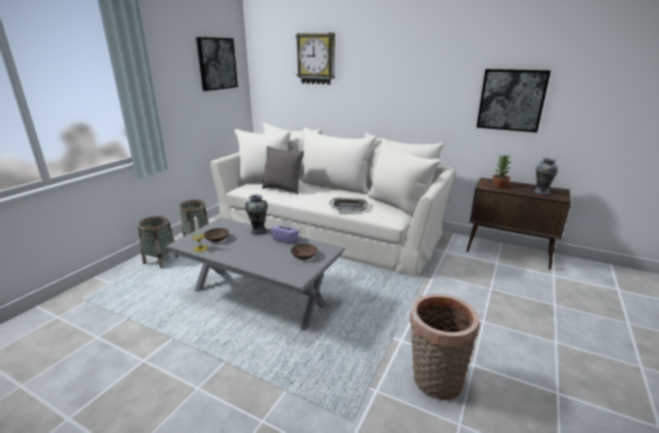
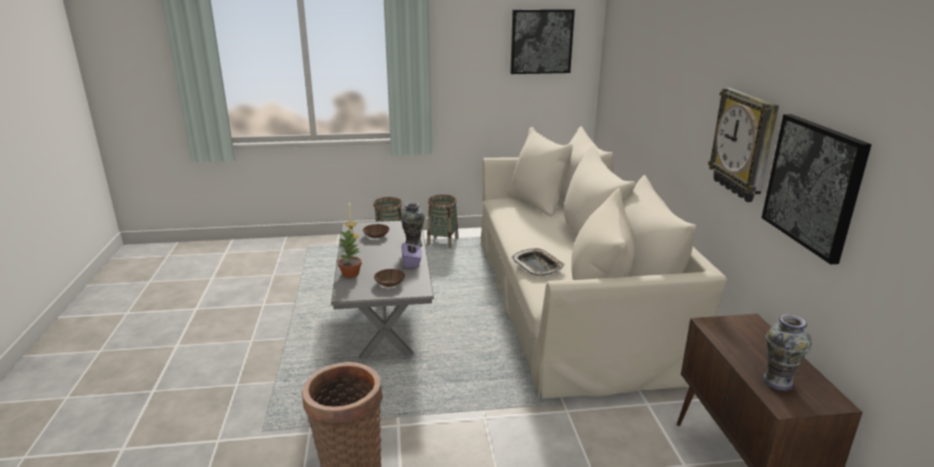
camera: 55 degrees right, 0 degrees up
grey pillow [262,146,304,194] -> none
wall clock [295,33,335,85] -> wall clock moved to [708,88,779,202]
potted plant [493,155,511,188] -> potted plant moved to [338,230,362,278]

